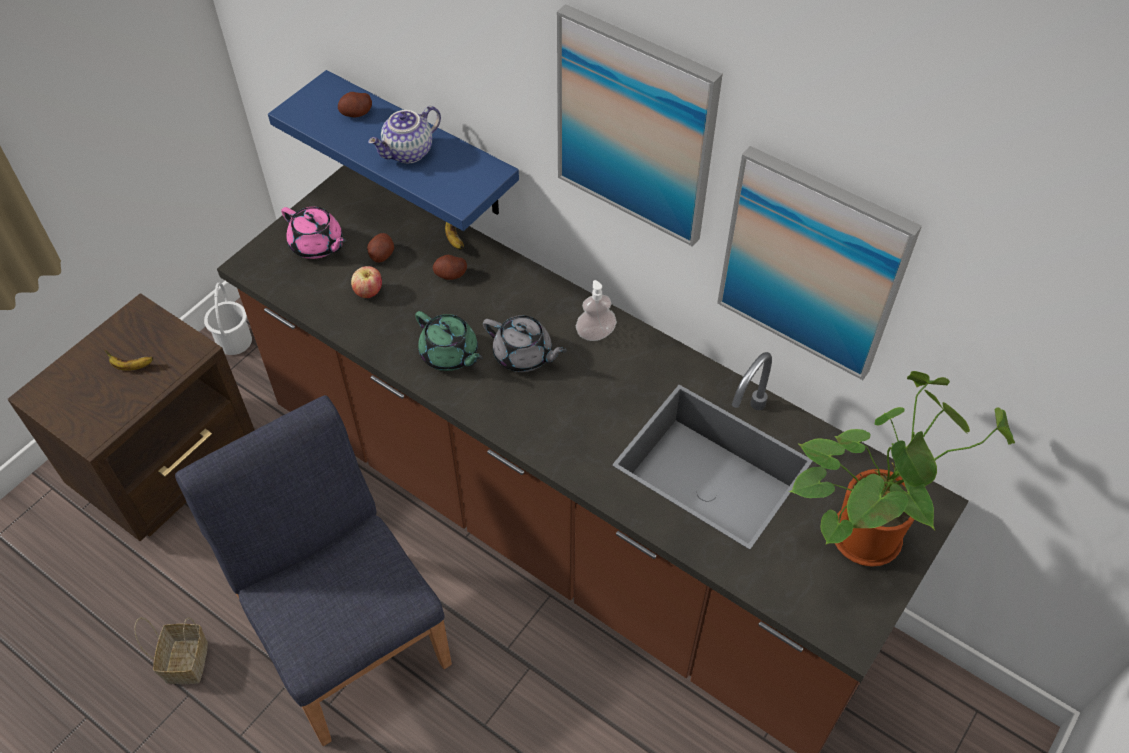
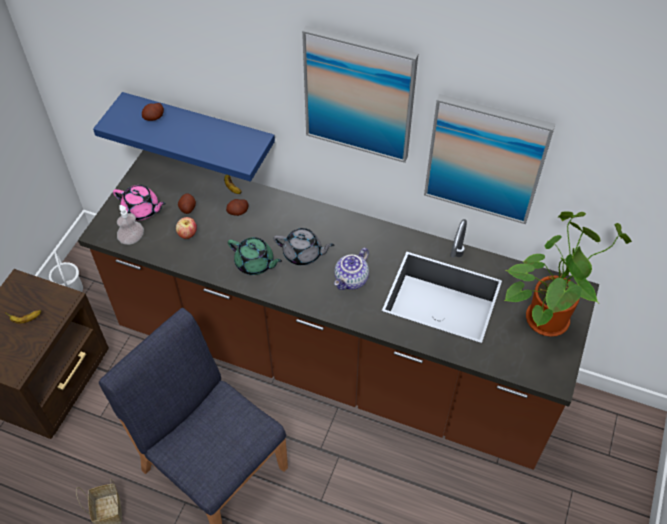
camera: 15 degrees left, 0 degrees up
teapot [368,106,441,163] -> teapot moved to [334,248,369,290]
soap dispenser [576,280,617,341] -> soap dispenser moved to [117,205,144,245]

